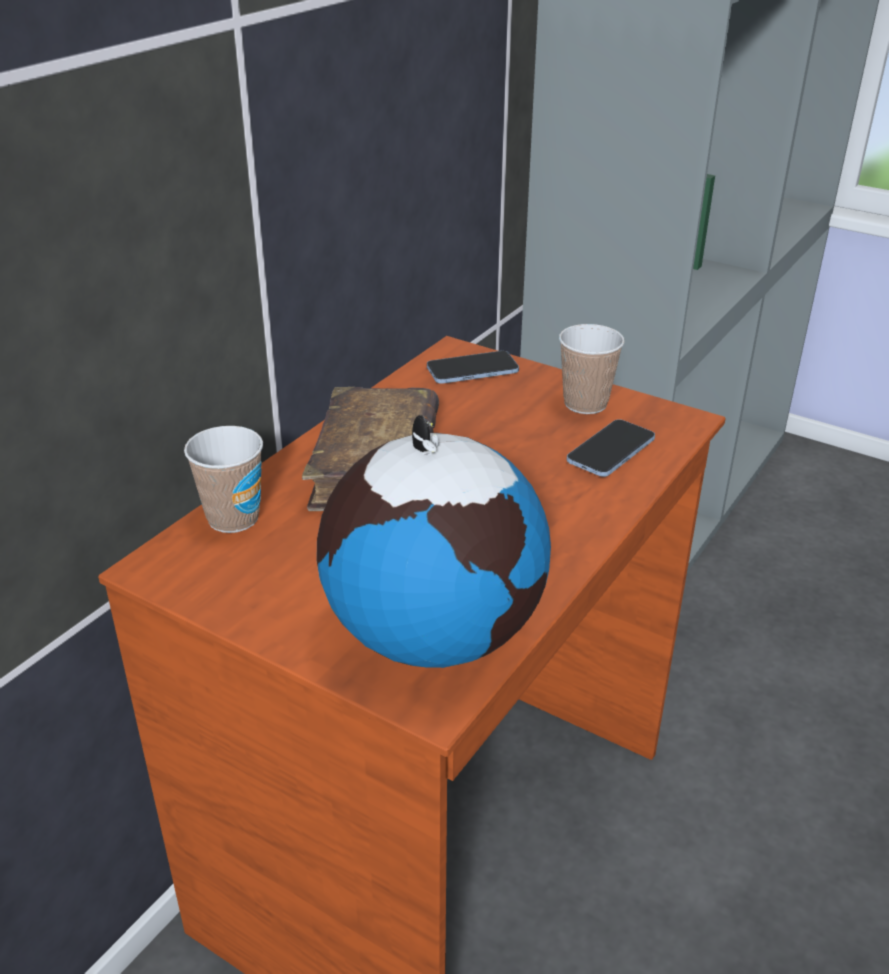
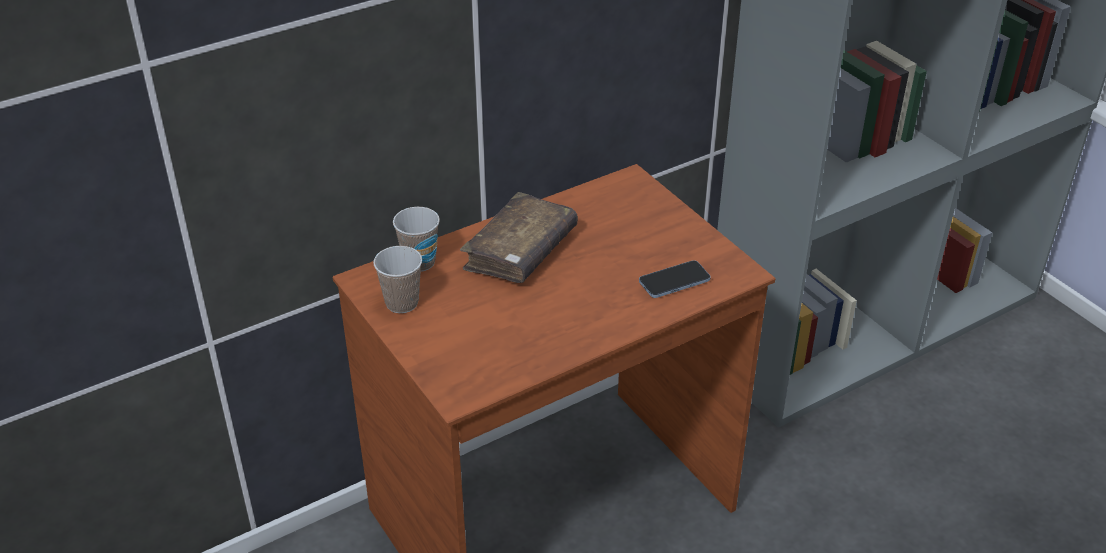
camera: 25 degrees right, 5 degrees up
globe [316,415,551,668] -> none
phone [427,351,519,383] -> none
cup [559,324,625,414] -> cup moved to [373,246,422,313]

